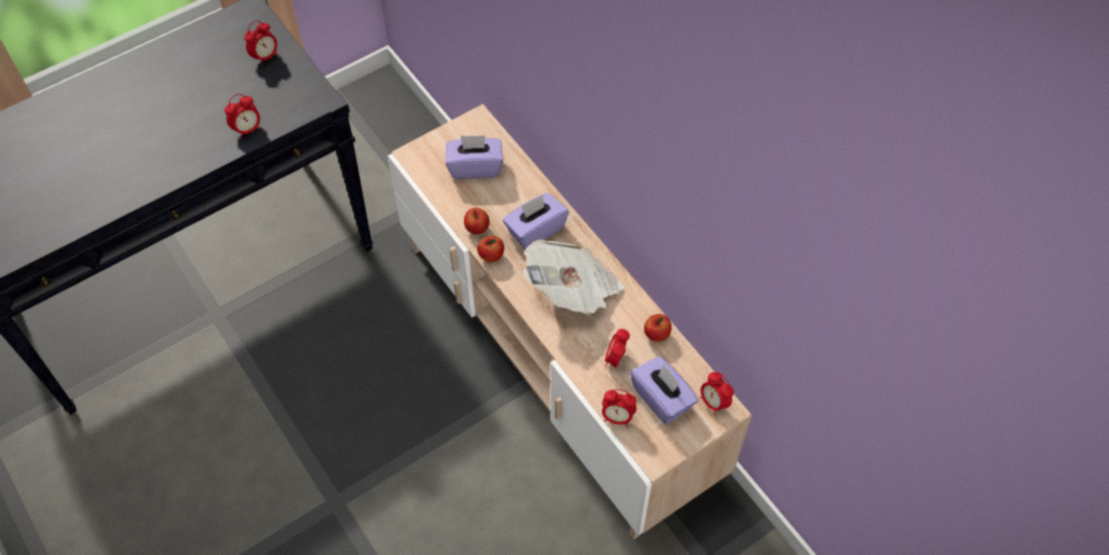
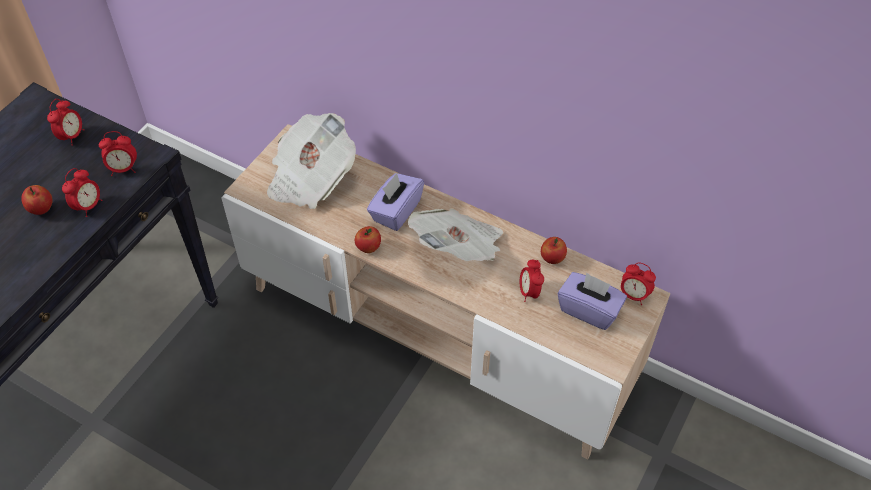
camera: 25 degrees left, 5 degrees down
purple tissue box [446,135,503,179] -> newspaper [267,113,356,209]
apple [464,208,490,234] -> apple moved to [21,185,53,215]
alarm clock [602,389,637,427] -> alarm clock moved to [99,131,137,176]

